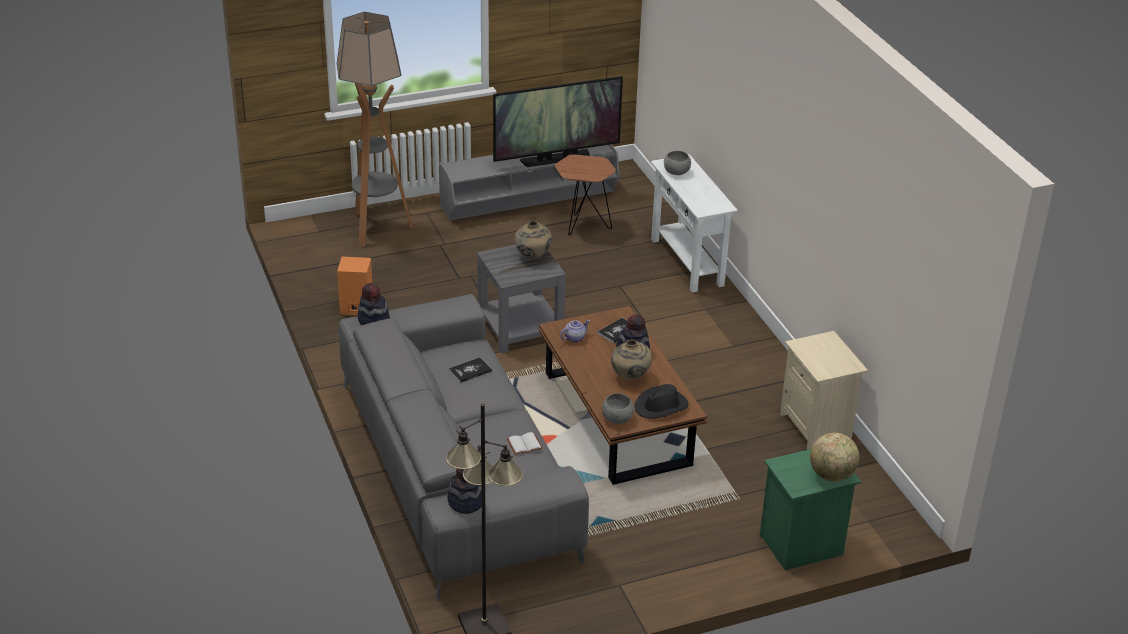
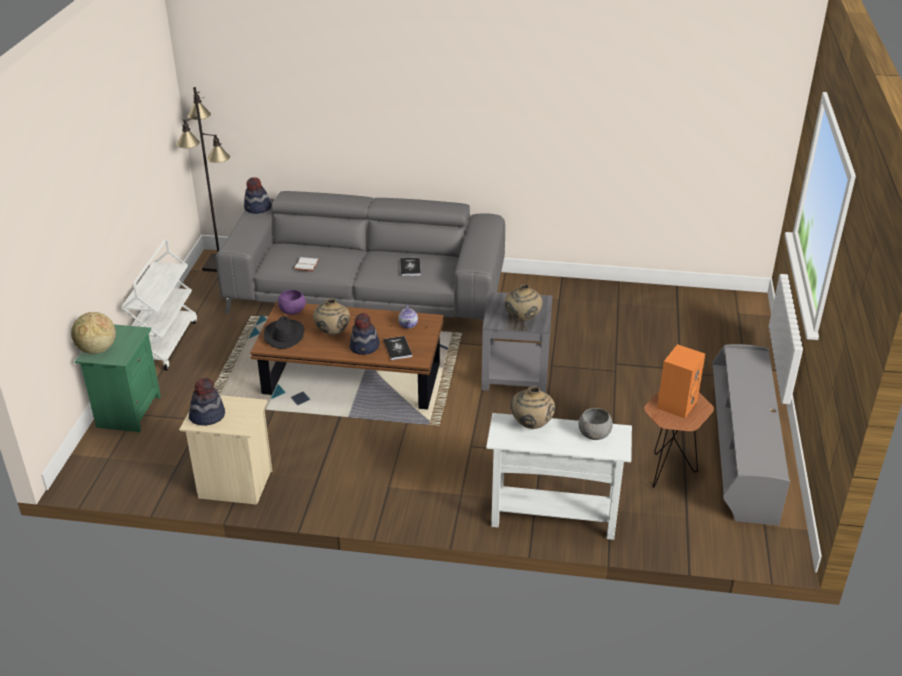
camera: 120 degrees right, 0 degrees up
floor lamp [337,12,413,247] -> none
orange speaker [337,257,372,315] -> orange speaker moved to [657,344,705,418]
hat [357,283,390,325] -> hat moved to [189,378,225,426]
television [493,76,623,167] -> none
grey bowl [602,393,634,424] -> purple bowl [278,290,306,315]
none -> white cart [121,239,197,371]
none -> beige vase [510,386,555,429]

